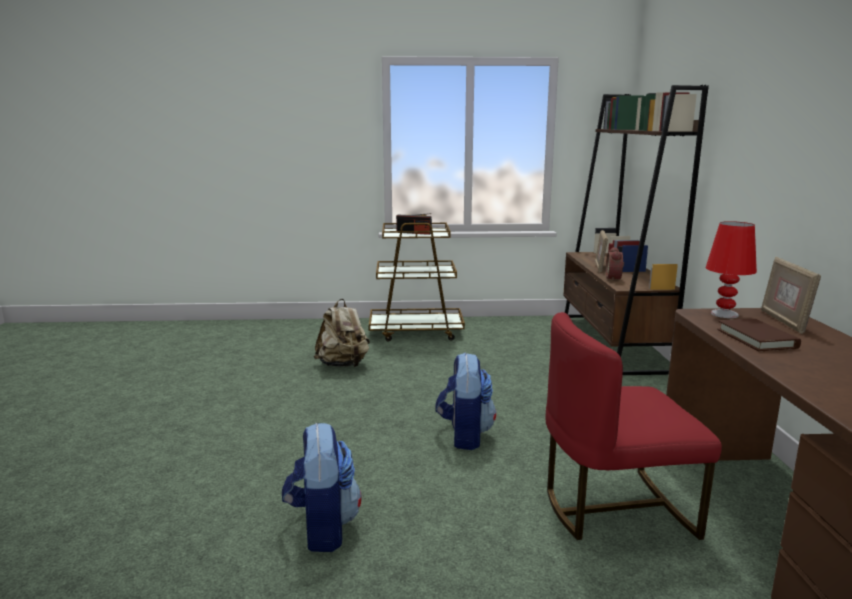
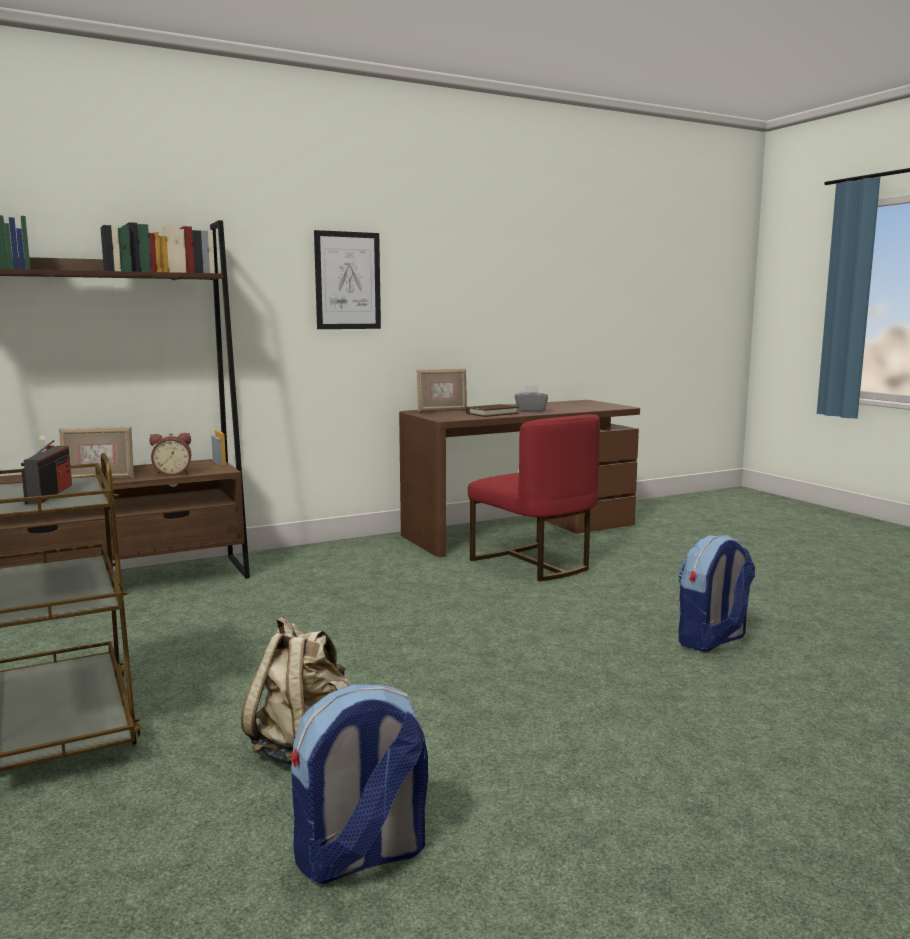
camera: 115 degrees left, 5 degrees down
backpack [435,352,496,450] -> backpack moved to [290,684,428,884]
red table lamp [706,221,757,318] -> none
none -> picture [314,230,381,329]
none -> grey tissue box [515,385,548,412]

